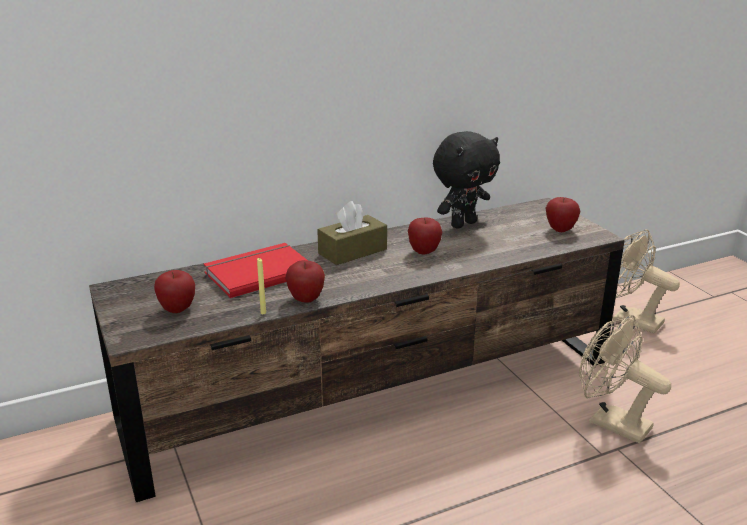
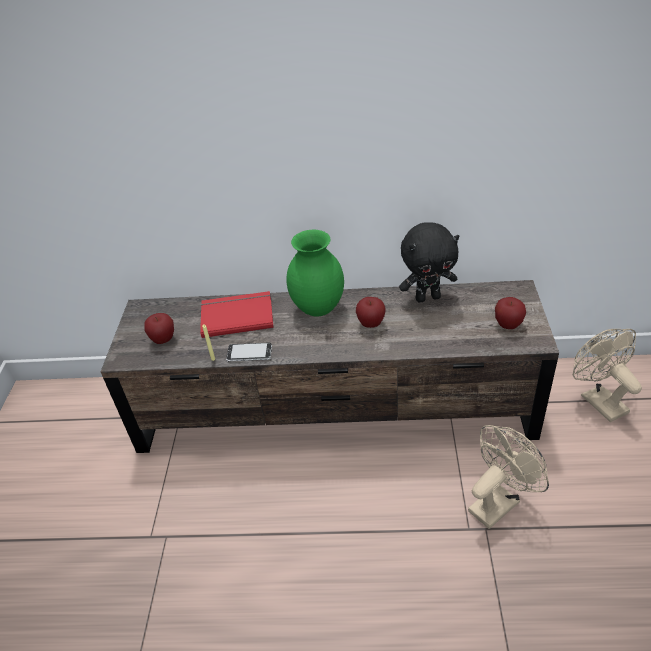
camera: 30 degrees right, 15 degrees up
apple [286,260,325,303] -> phone [226,343,272,362]
brown tissue box [317,201,387,265] -> green vase [286,230,344,316]
beige fan [579,315,671,444] -> beige fan turned 75 degrees clockwise [468,425,549,529]

